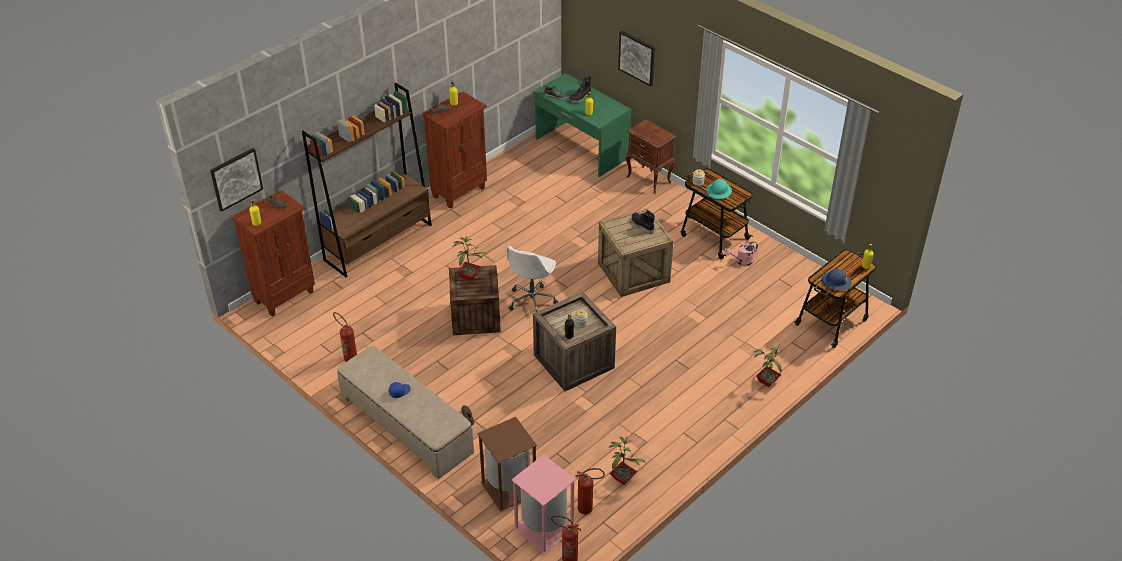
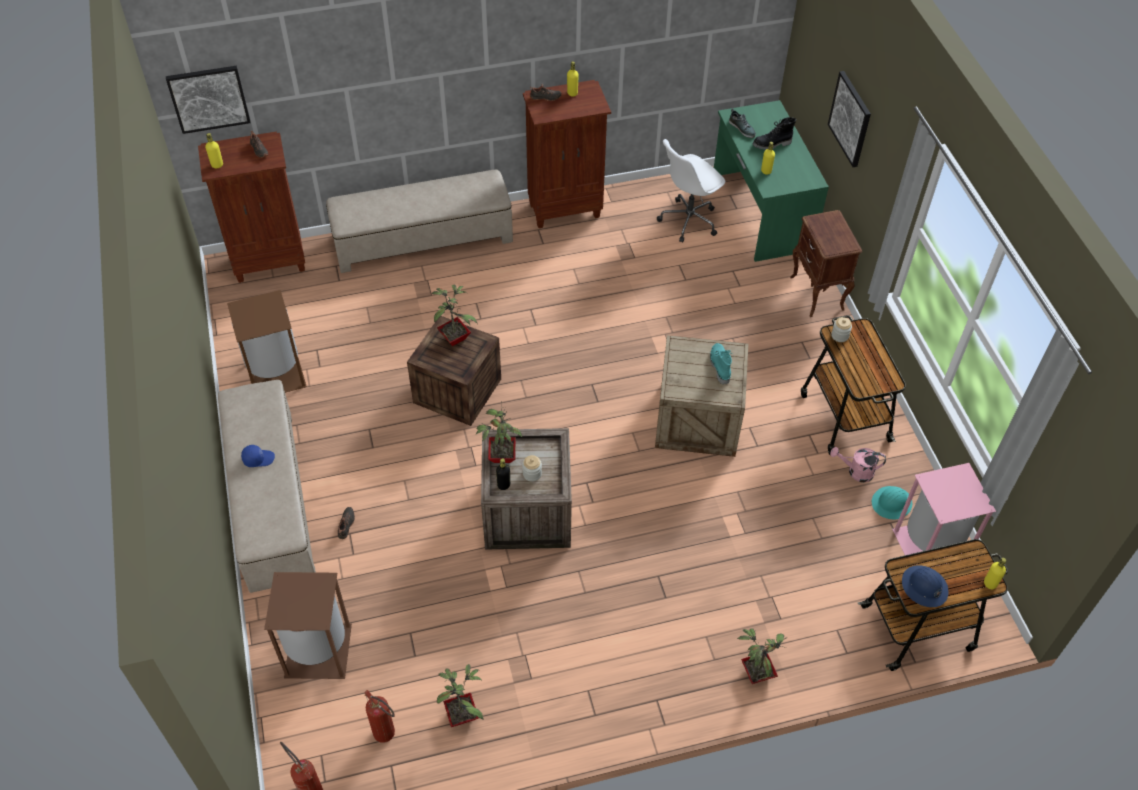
camera: 30 degrees right, 10 degrees up
brown bookcase [302,83,432,277] -> beige bench [326,169,513,273]
fire extinguisher [333,312,357,362] -> brown trash can [227,290,307,393]
white office chair [507,246,558,312] -> white office chair moved to [657,139,725,243]
pink trash can [512,455,576,554] -> pink trash can moved to [892,463,996,568]
black boot [631,210,655,234] -> turquoise boot [710,343,732,384]
turquoise hard hat [706,179,732,199] -> turquoise hard hat moved to [872,486,912,519]
none -> potted plant [476,401,522,463]

